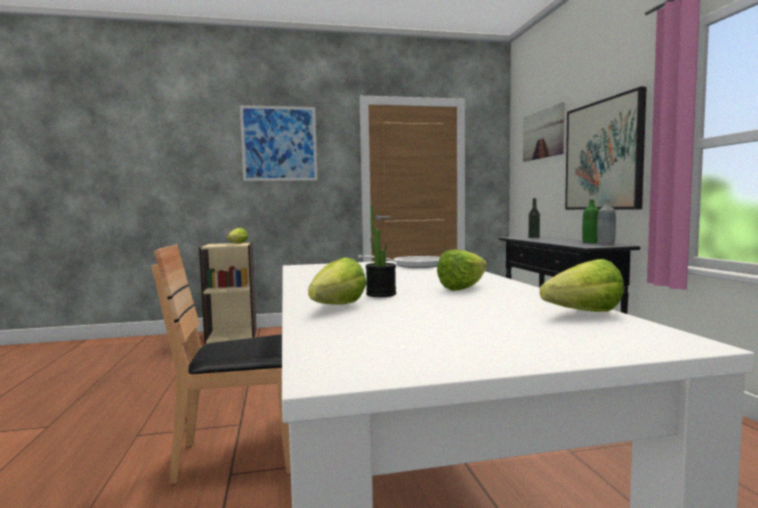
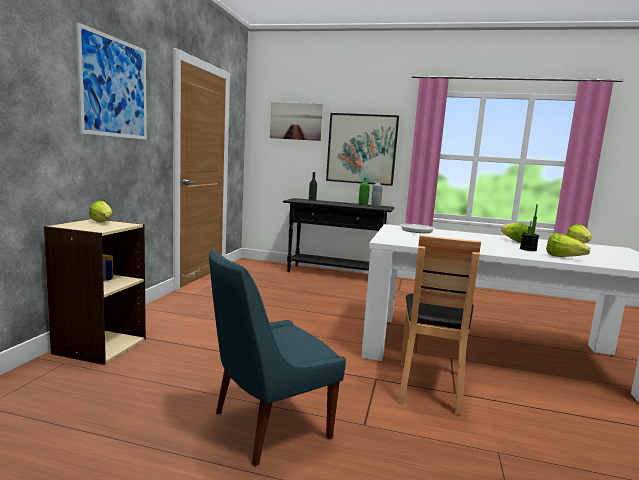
camera: 65 degrees left, 5 degrees up
none -> blue chair [209,250,346,467]

